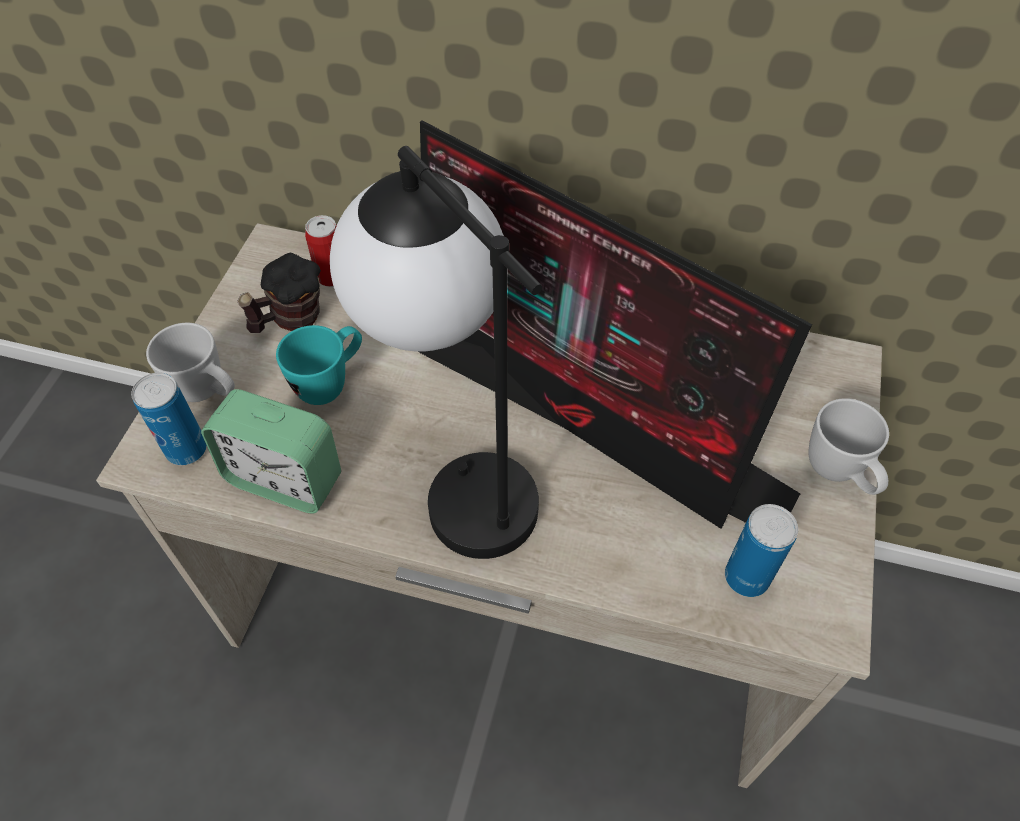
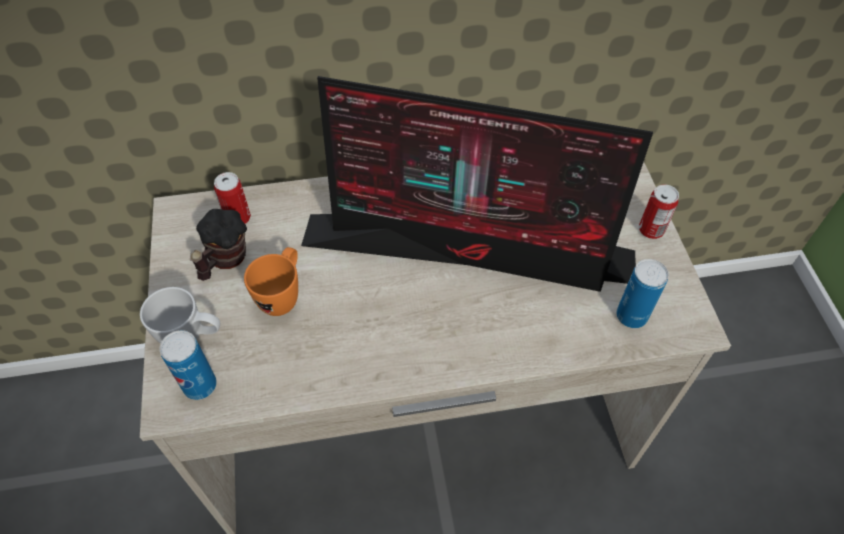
camera: 25 degrees left, 0 degrees up
alarm clock [201,389,341,514] -> none
turquoise mug [276,325,362,405] -> orange mug [244,247,298,316]
table lamp [330,146,542,559] -> none
white mug [809,398,889,495] -> can [639,184,679,239]

